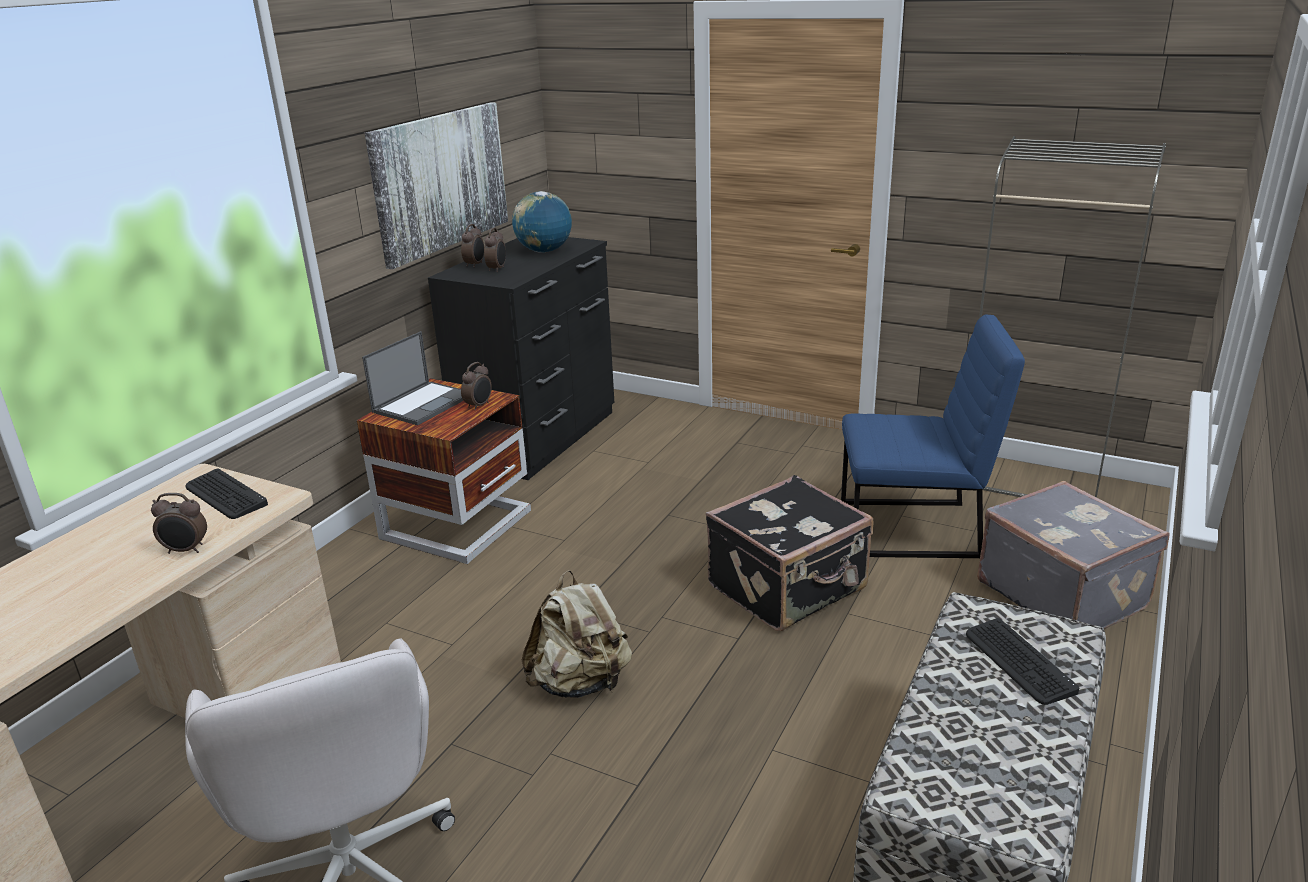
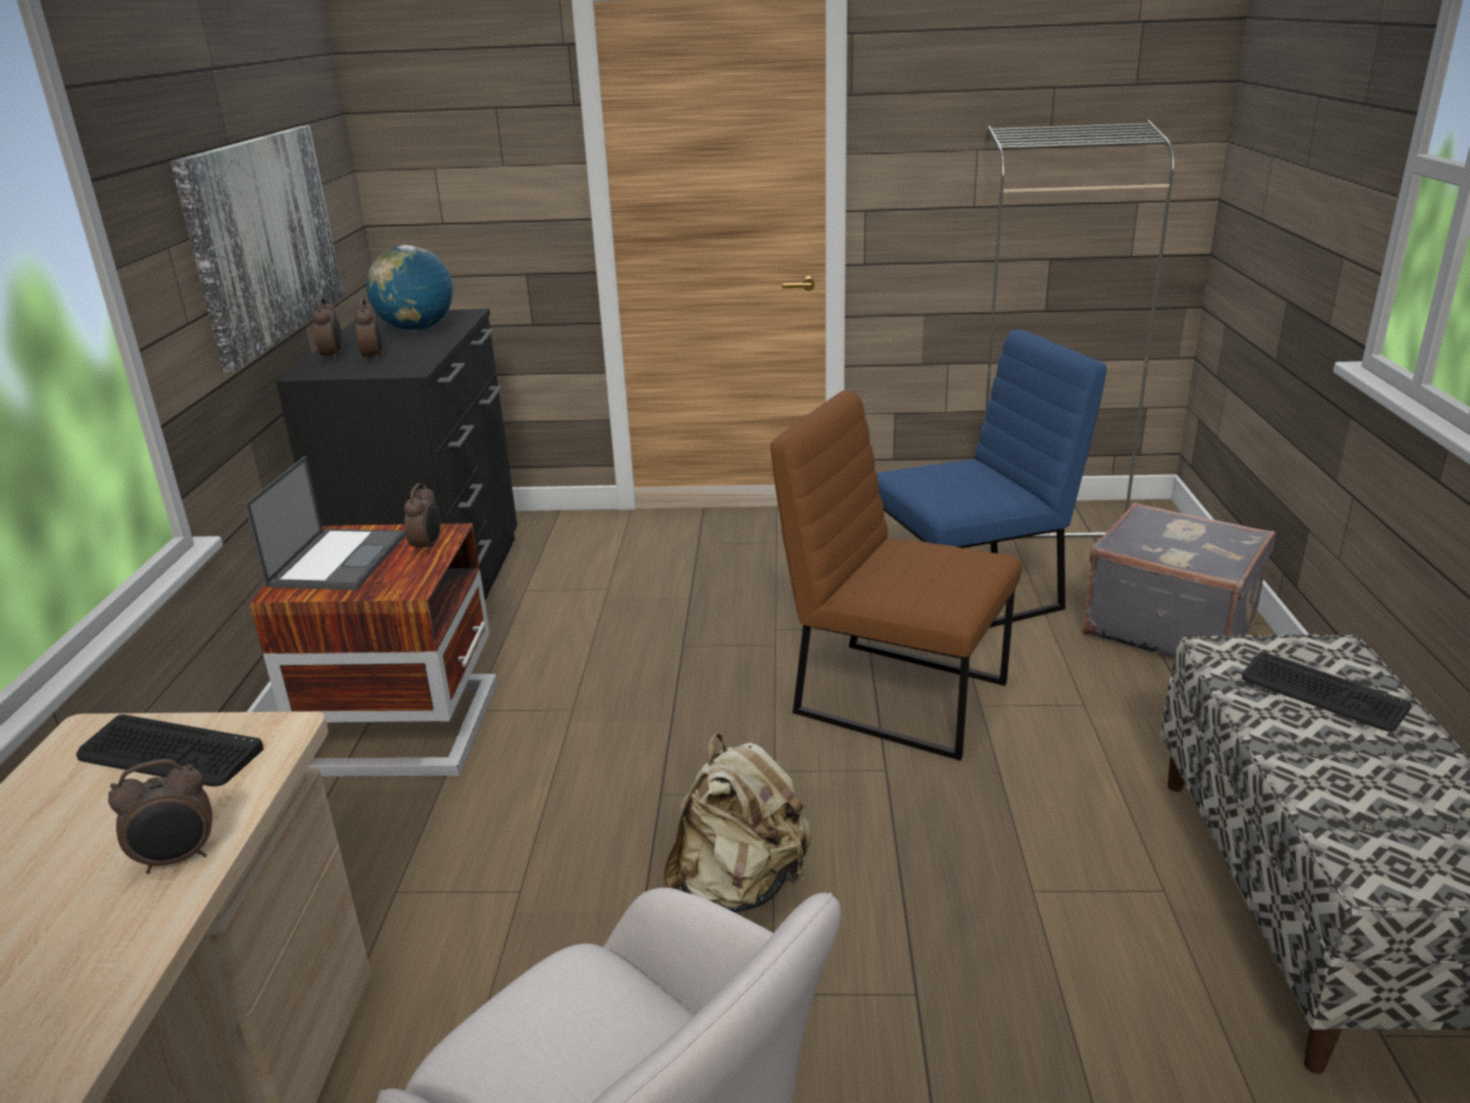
camera: 25 degrees left, 0 degrees up
black suitcase [706,475,874,631] -> brown chair [771,391,1022,761]

